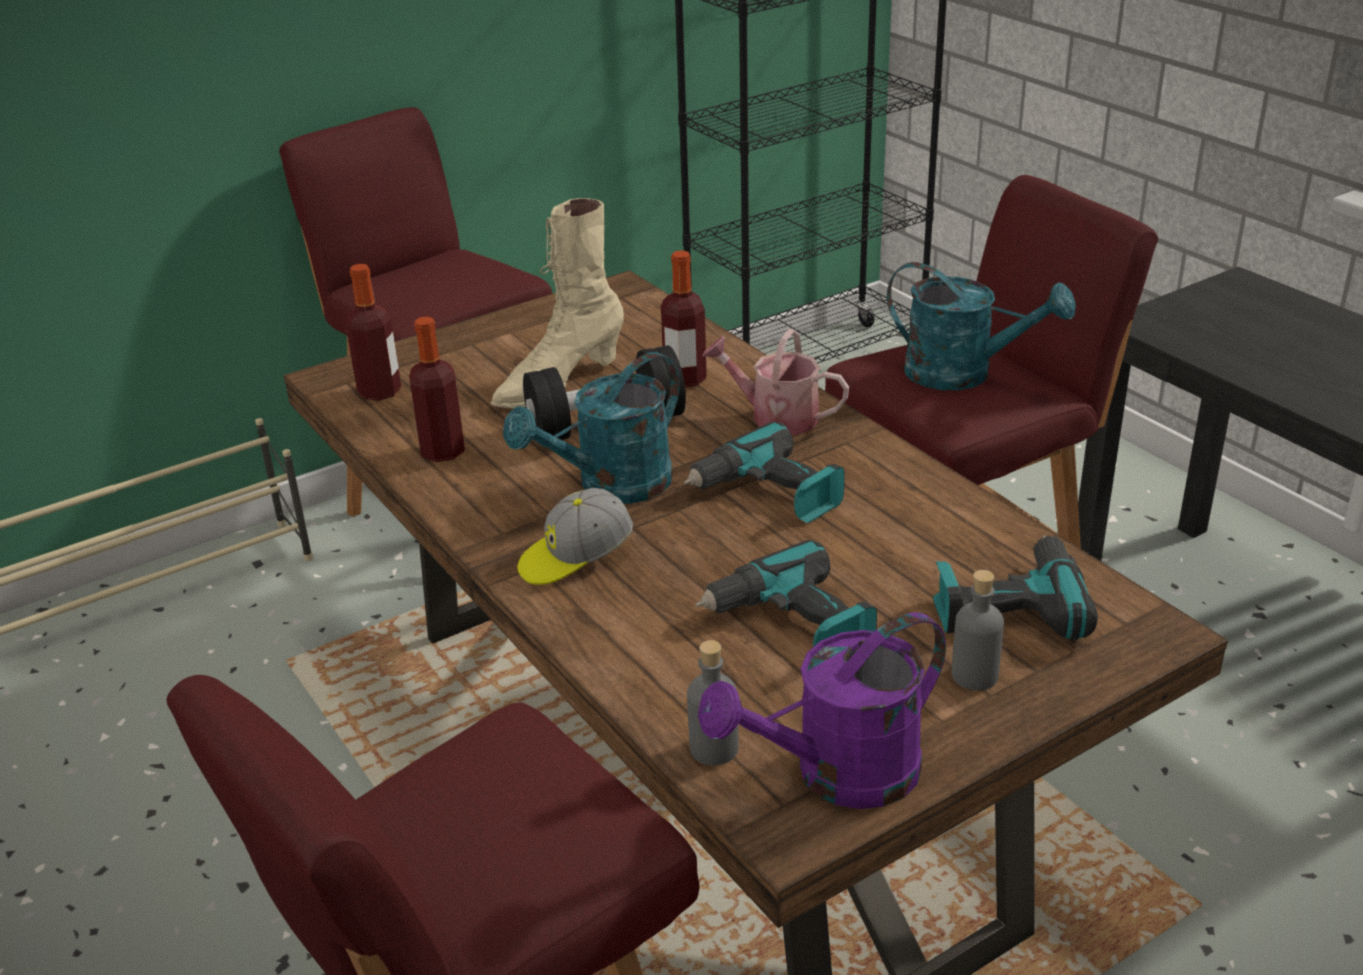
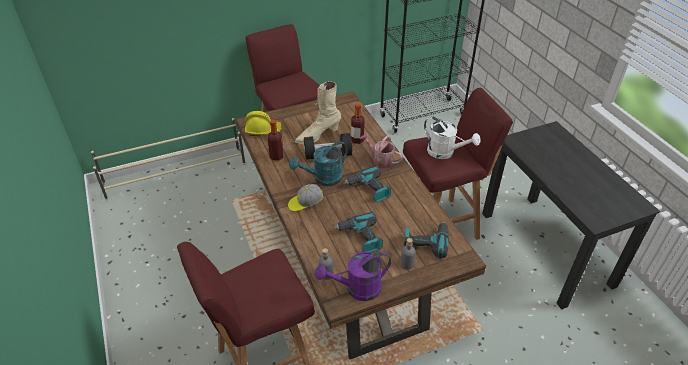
camera: 10 degrees right, 10 degrees up
bottle [345,264,401,400] -> yellow hard hat [245,111,282,136]
turquoise watering can [887,262,1076,390] -> white watering can [424,116,481,159]

